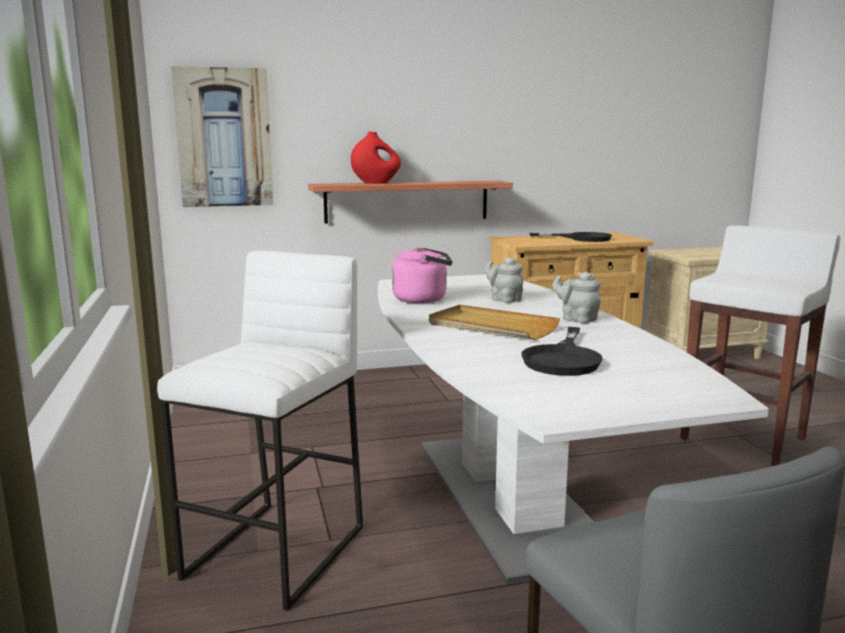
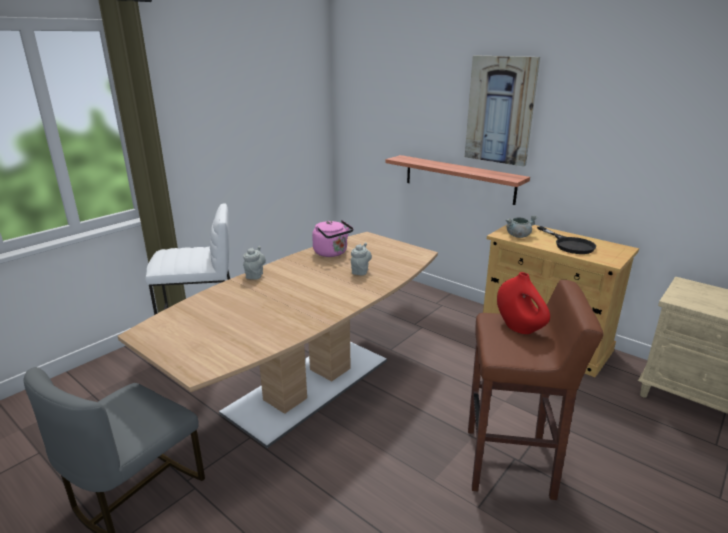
camera: 55 degrees right, 10 degrees up
picture [171,66,273,207] -> picture moved to [465,55,540,167]
red vase [351,132,401,184] -> red vase moved to [497,272,550,334]
white dining table [378,274,769,584] -> brown dining table [118,232,438,448]
beige tray [429,305,560,340] -> none
black frying pan [521,327,603,376] -> none
grey teapot [552,272,601,323] -> grey teapot moved to [243,246,266,280]
white stool [680,225,841,466] -> brown stool [468,280,603,500]
none -> grey cooking pot [506,215,538,238]

